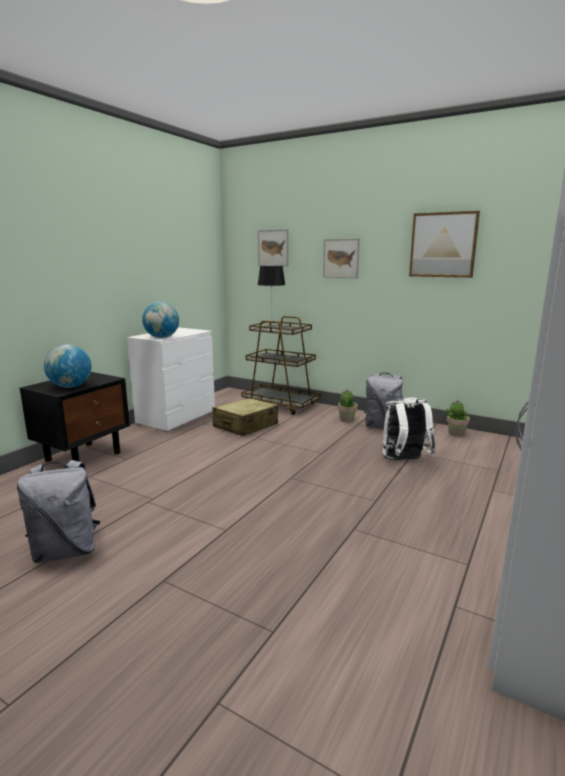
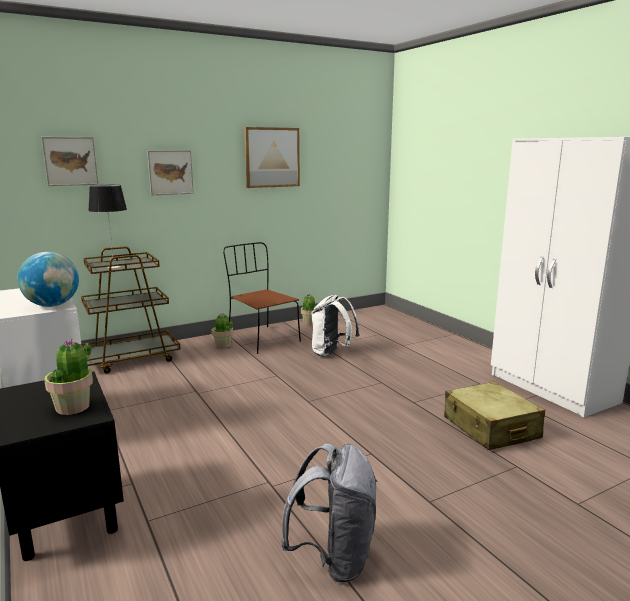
camera: 60 degrees left, 0 degrees up
globe [44,344,91,388] -> potted plant [44,339,93,415]
beige suitcase [212,398,278,436] -> beige suitcase moved to [444,382,545,450]
grey backpack [364,373,403,429] -> brown chair [223,242,301,354]

